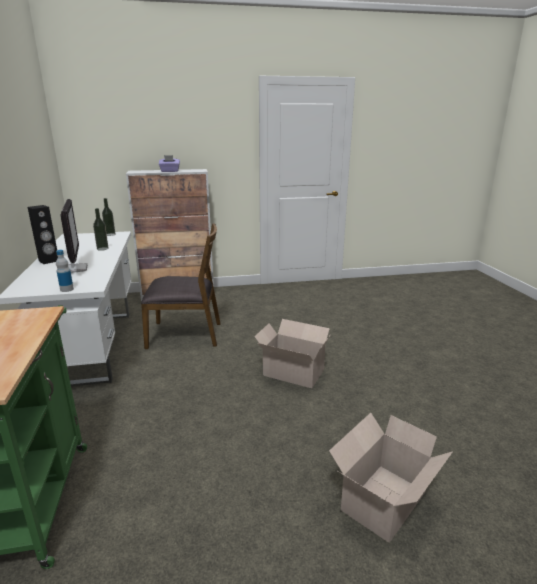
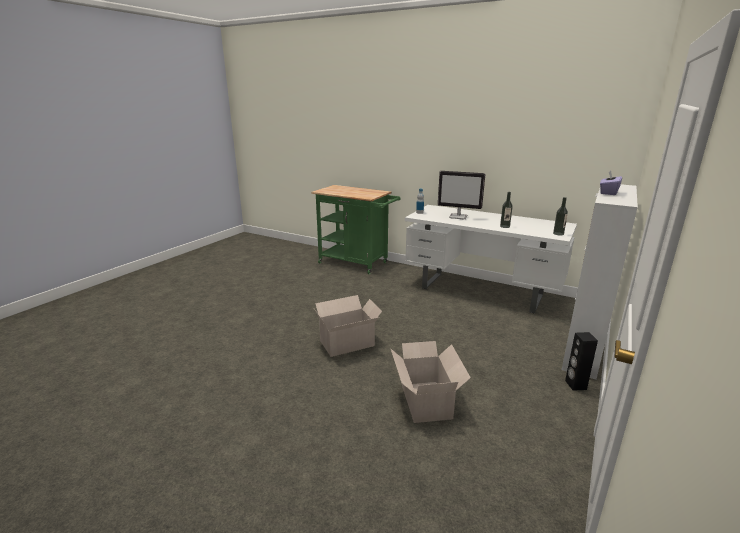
camera: 130 degrees right, 0 degrees up
black speaker [28,205,58,264] -> black speaker moved to [565,332,598,391]
brown chair [141,223,221,349] -> none
cardboard box [329,413,452,543] -> cardboard box moved to [391,341,471,423]

